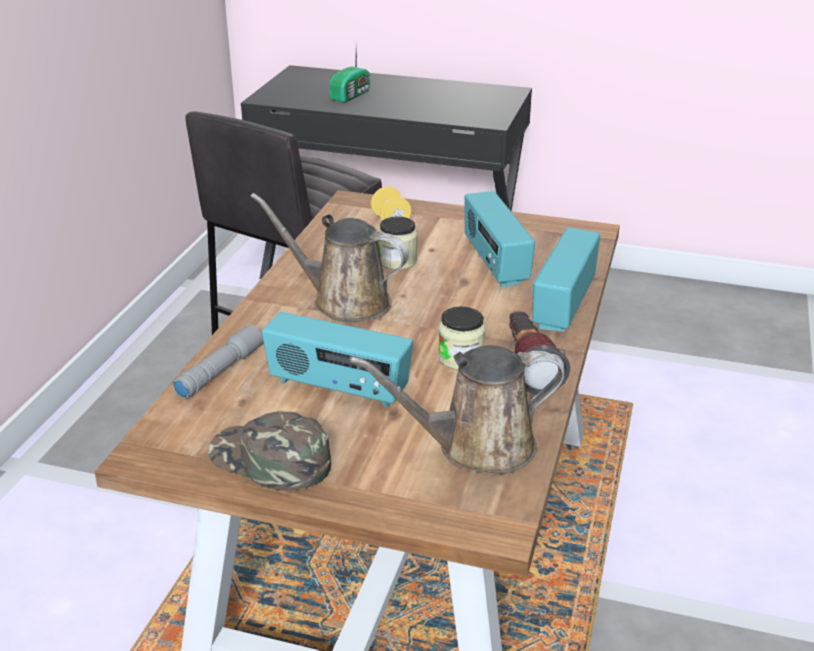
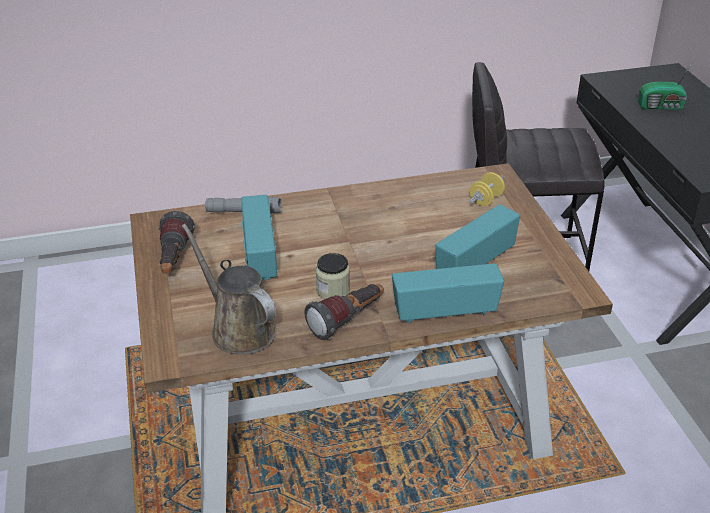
camera: 60 degrees right, 5 degrees up
green cap [208,411,331,491] -> flashlight [158,211,195,273]
brown watering can [250,193,409,322] -> none
jar [378,216,417,270] -> none

